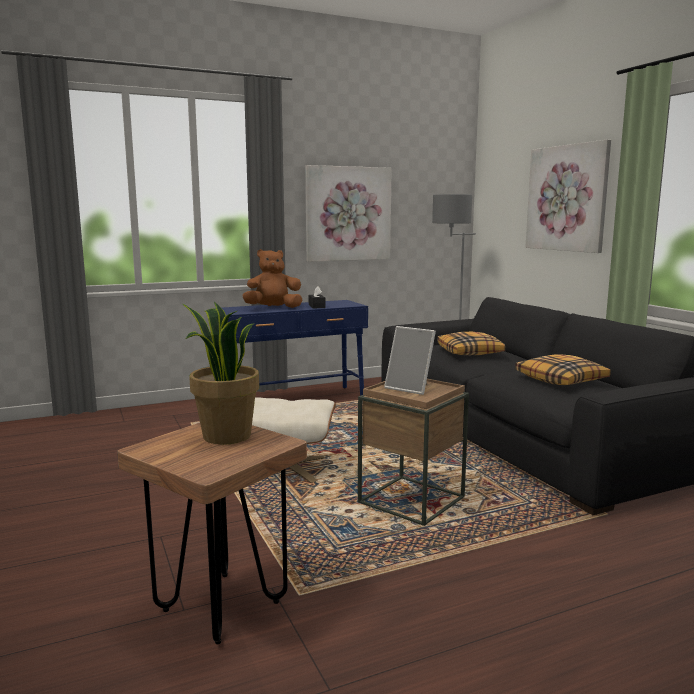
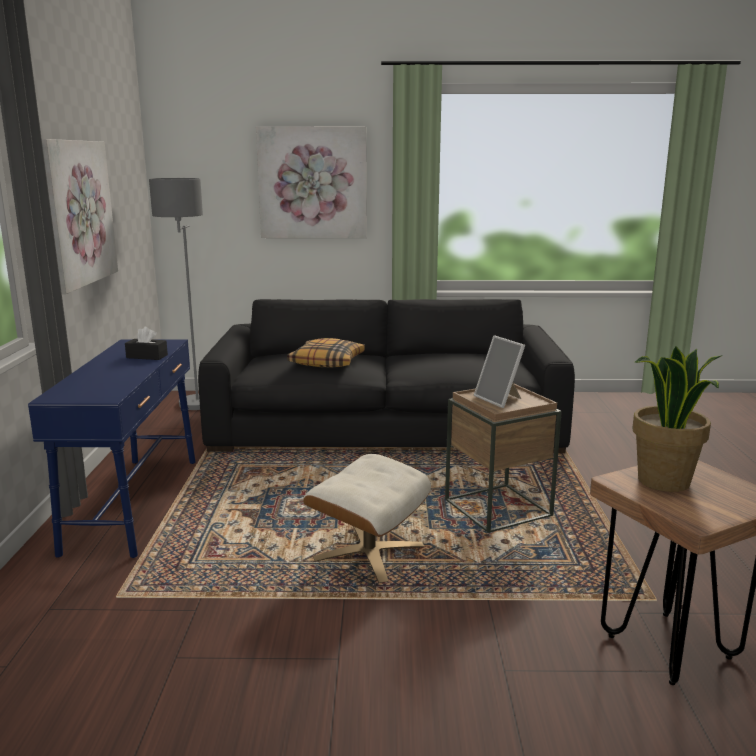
camera: 65 degrees left, 5 degrees up
brown plush toy [242,249,303,308] -> none
picture frame [384,326,436,395] -> picture frame turned 90 degrees clockwise [474,335,525,408]
pillow [515,354,611,385] -> none

